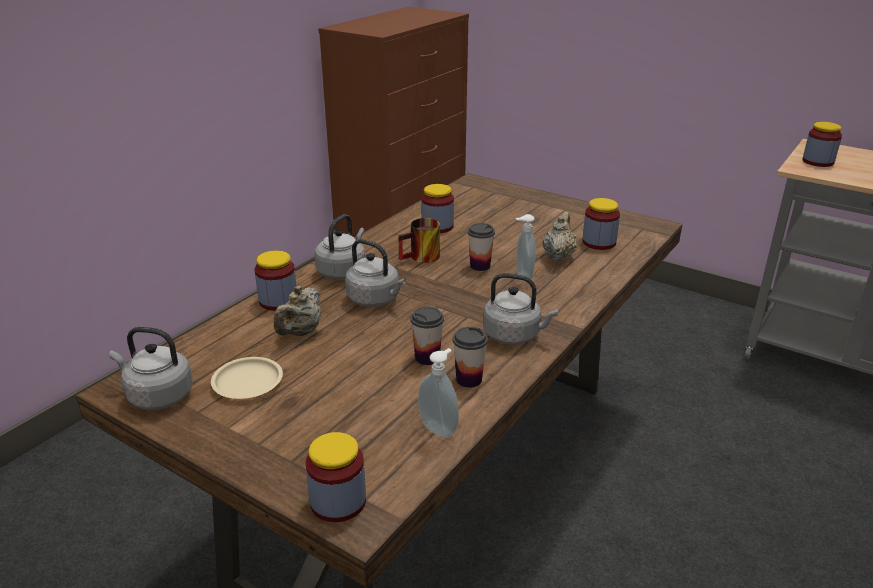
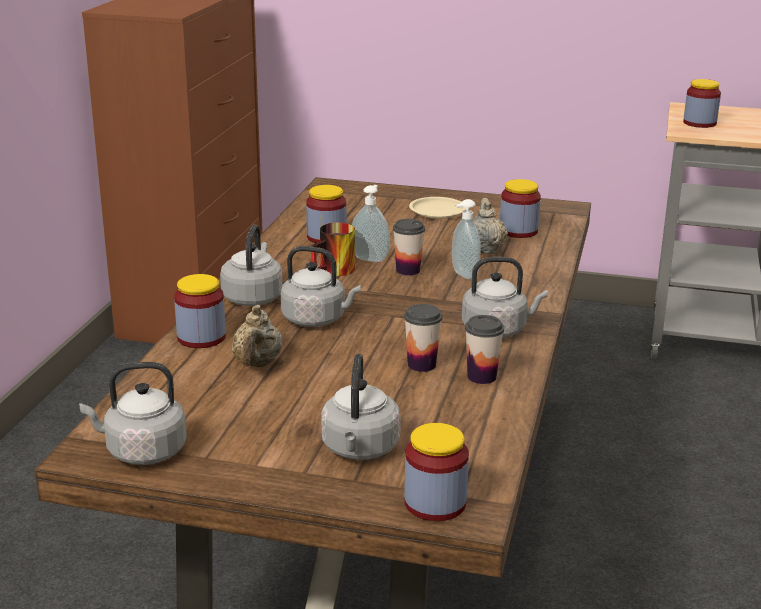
camera: 20 degrees left, 5 degrees down
beige plate [211,357,283,399] -> beige plate moved to [409,197,466,219]
soap dispenser [418,348,459,438] -> soap dispenser moved to [352,185,390,262]
none -> grey kettle [321,354,401,460]

